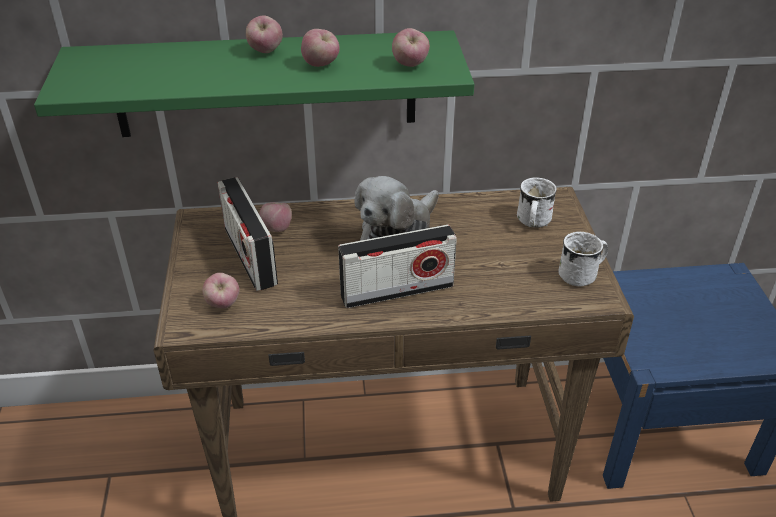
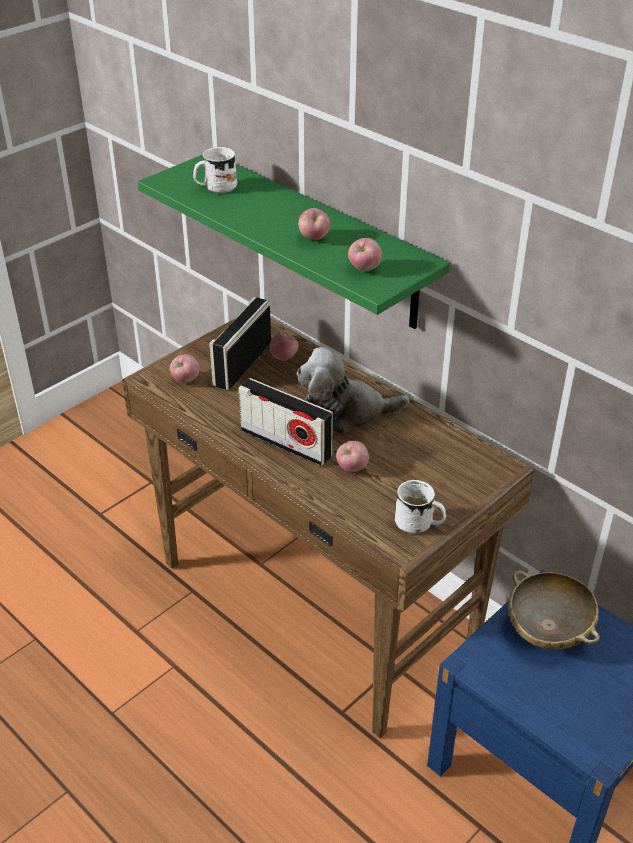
camera: 50 degrees right, 0 degrees up
apple [246,16,283,53] -> apple moved to [336,441,369,472]
white mug [517,177,557,228] -> white mug moved to [193,147,237,194]
none -> beige bowl [508,571,600,649]

